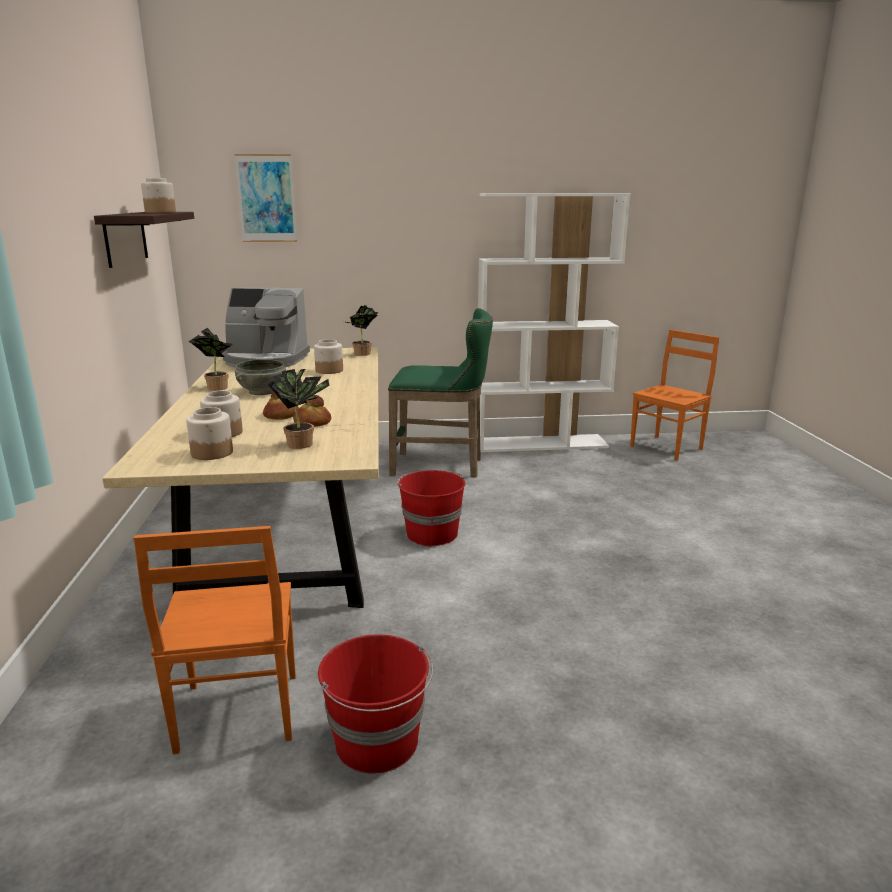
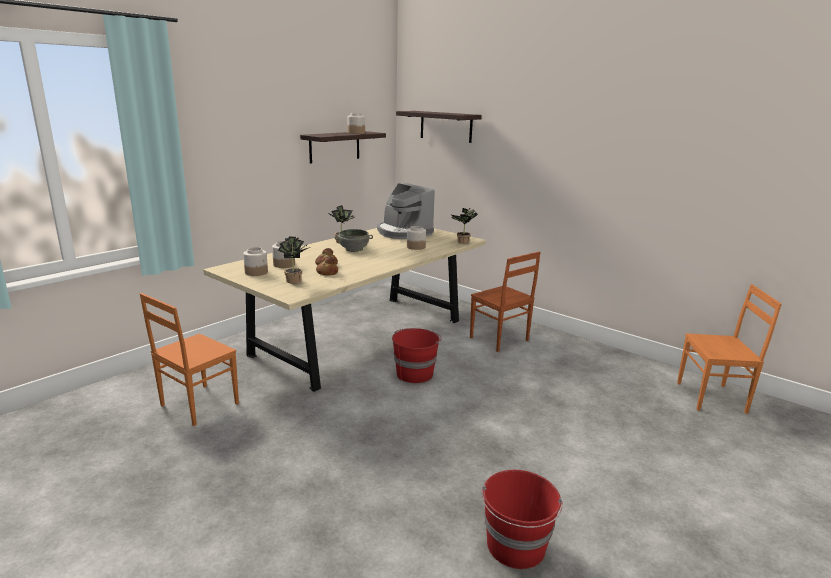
camera: 45 degrees right, 0 degrees up
picture [235,154,297,242] -> shelf [396,111,482,143]
red bucket [318,634,433,773] -> red bucket moved to [481,470,563,569]
green stool [388,308,493,478] -> brown chair [470,251,541,352]
white bookcase [478,193,630,452] -> none

